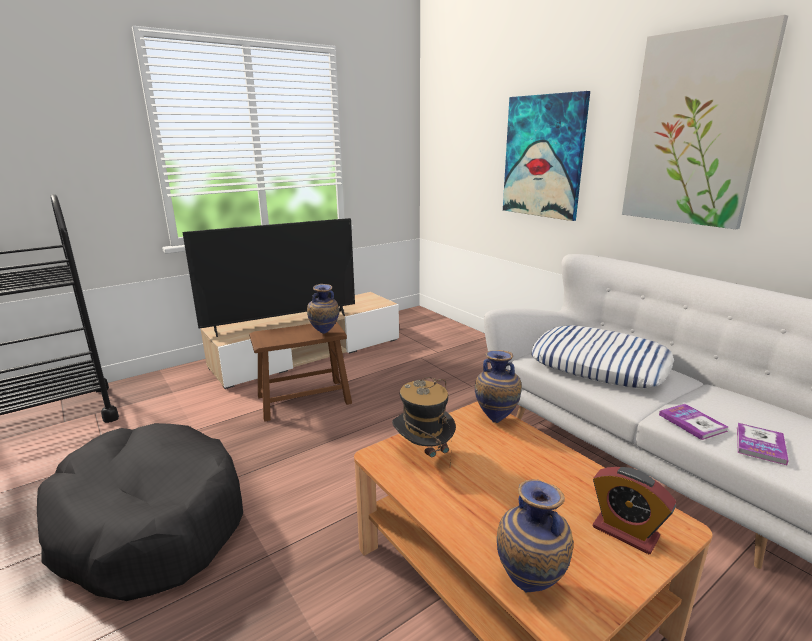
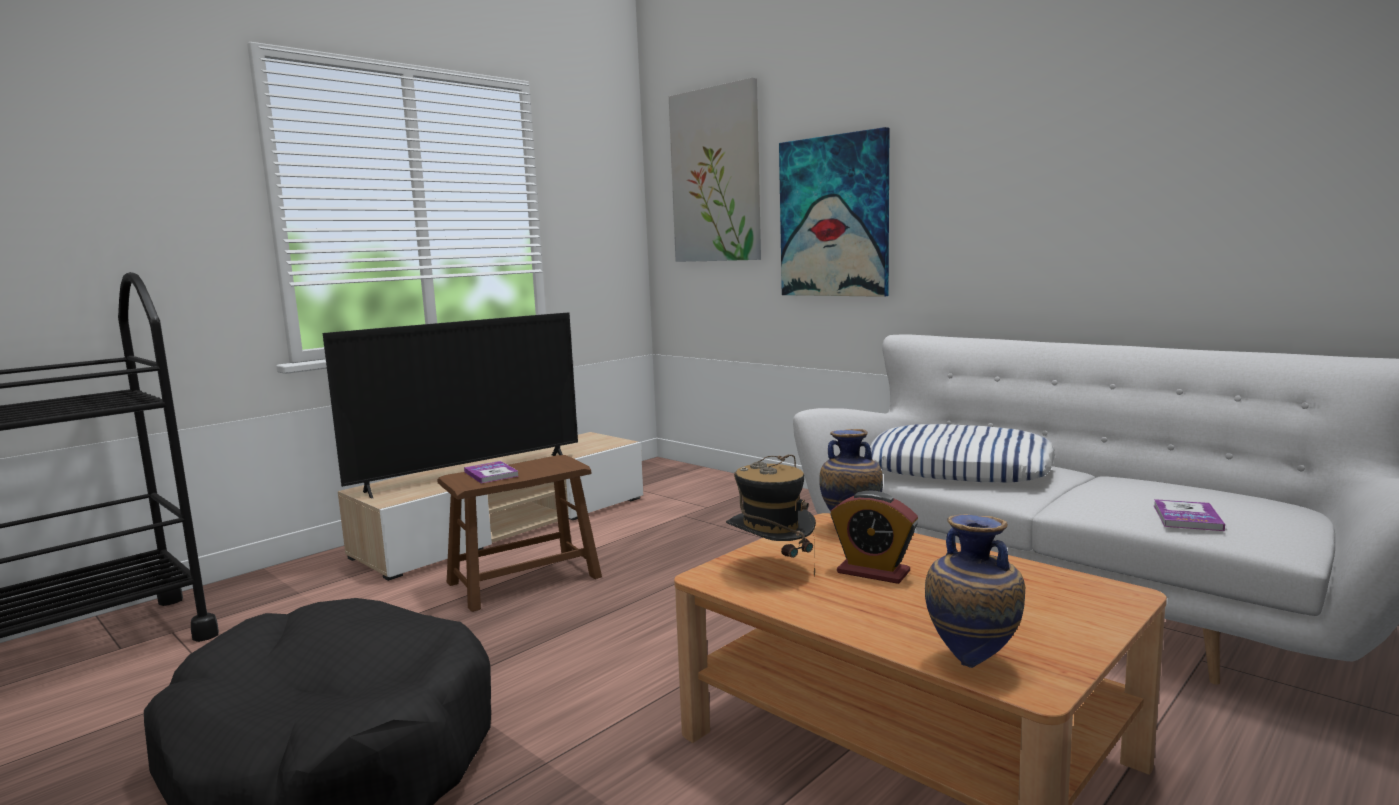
camera: 10 degrees left, 10 degrees down
vase [307,284,339,334] -> none
alarm clock [593,467,676,554] -> alarm clock moved to [830,491,918,584]
picture [622,15,788,229] -> picture moved to [669,78,761,262]
book [659,404,728,440] -> book moved to [464,461,518,483]

